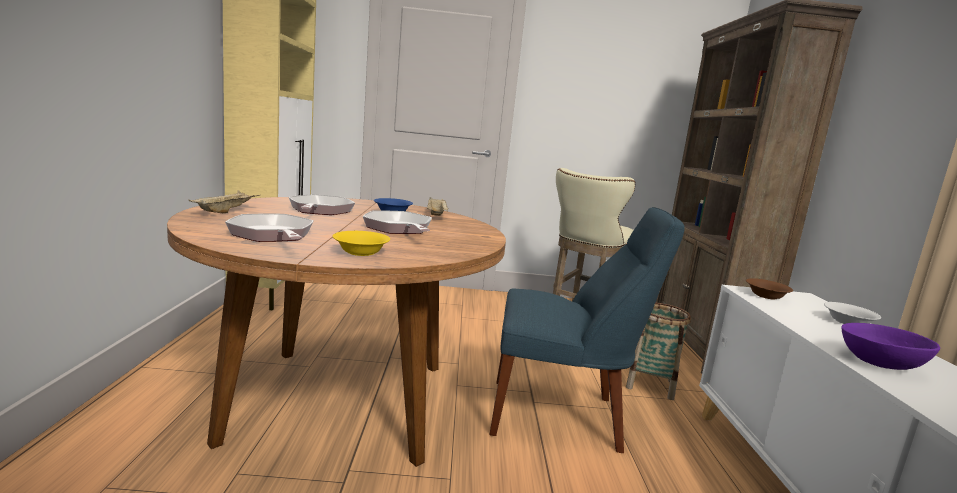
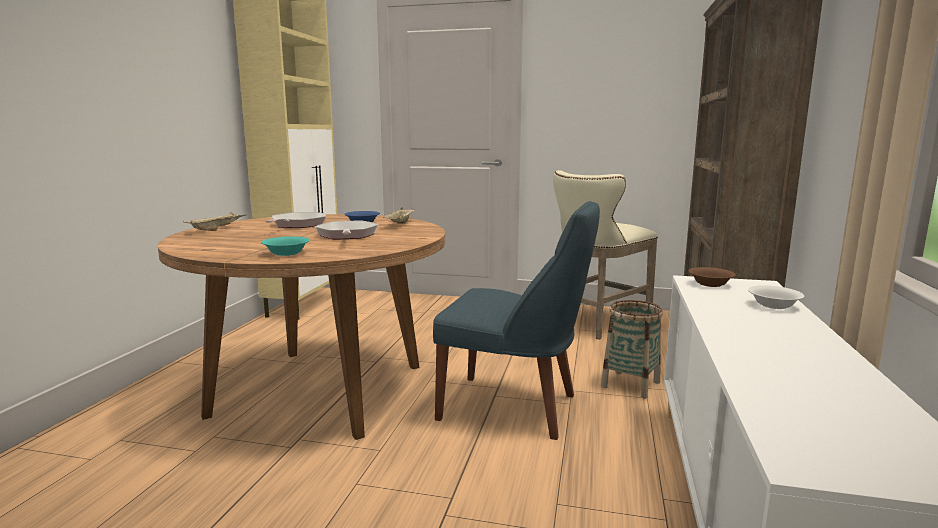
camera: 15 degrees right, 0 degrees up
frying pan [225,214,314,242] -> none
yellow bowl [332,231,390,256] -> turquoise bowl [261,236,310,256]
purple bowl [841,323,940,370] -> none

